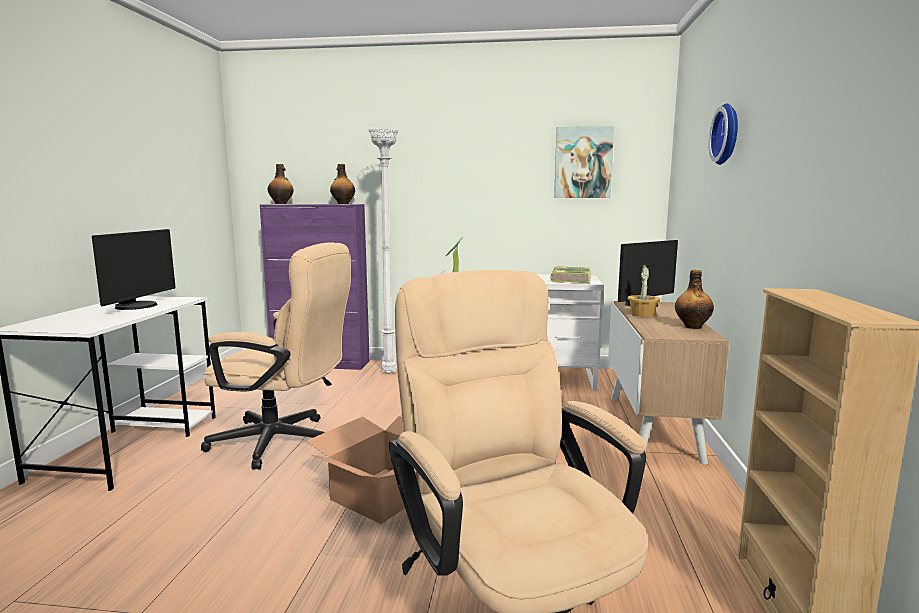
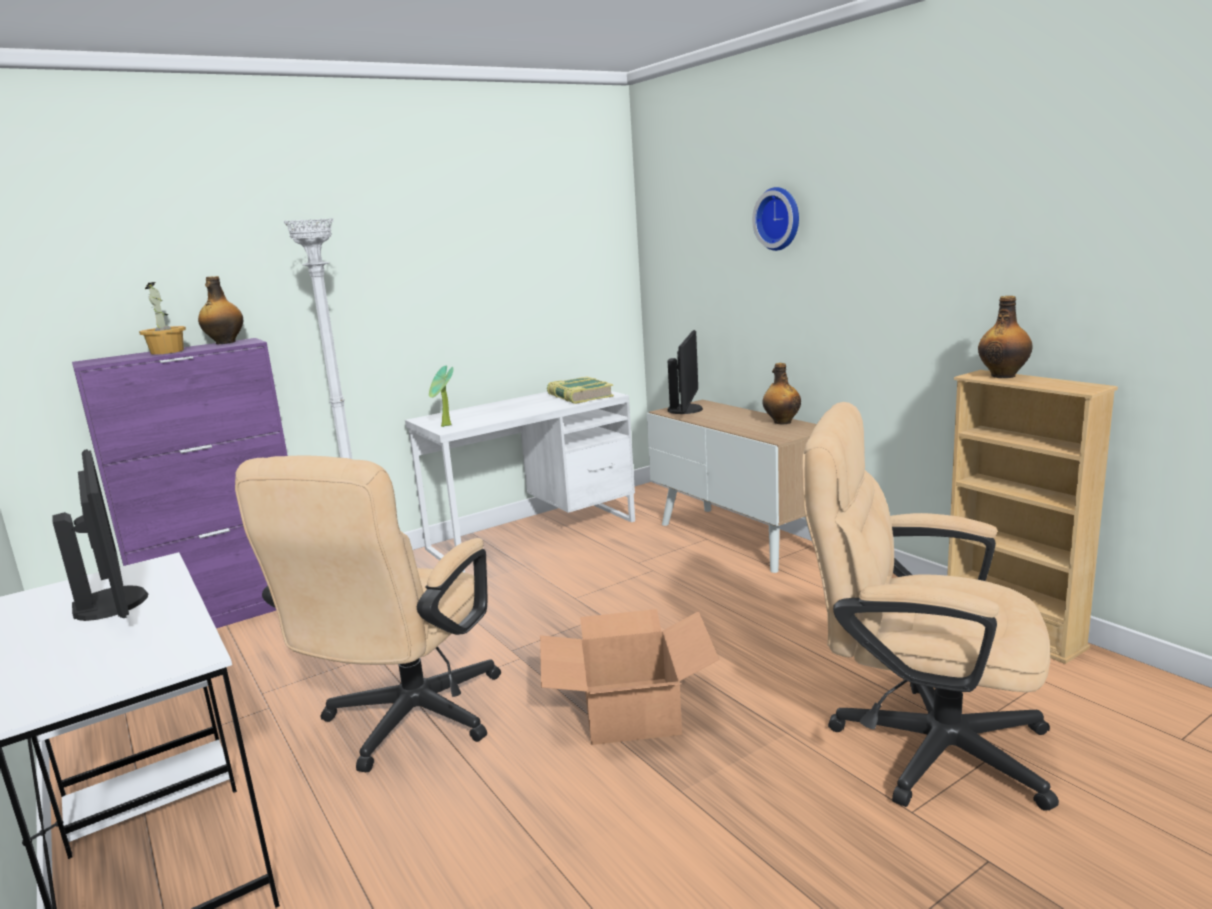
camera: 40 degrees left, 5 degrees up
beige office chair [201,242,351,470] -> beige office chair turned 135 degrees clockwise [235,456,501,773]
bottle [268,164,294,204] -> bottle moved to [978,296,1033,378]
picture [554,126,614,198] -> none
potted plant [627,263,660,317] -> potted plant moved to [139,282,186,355]

